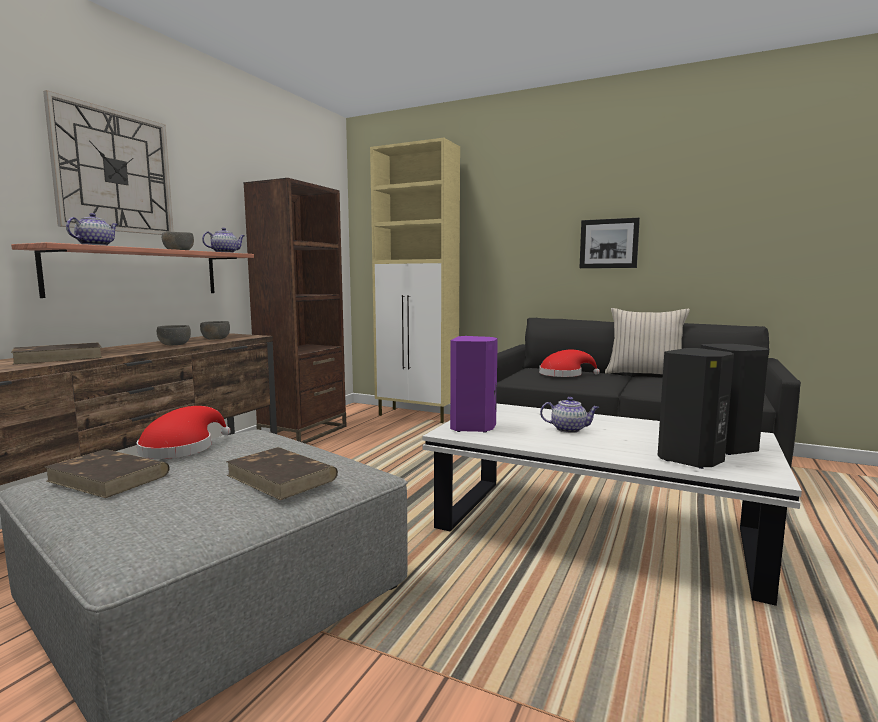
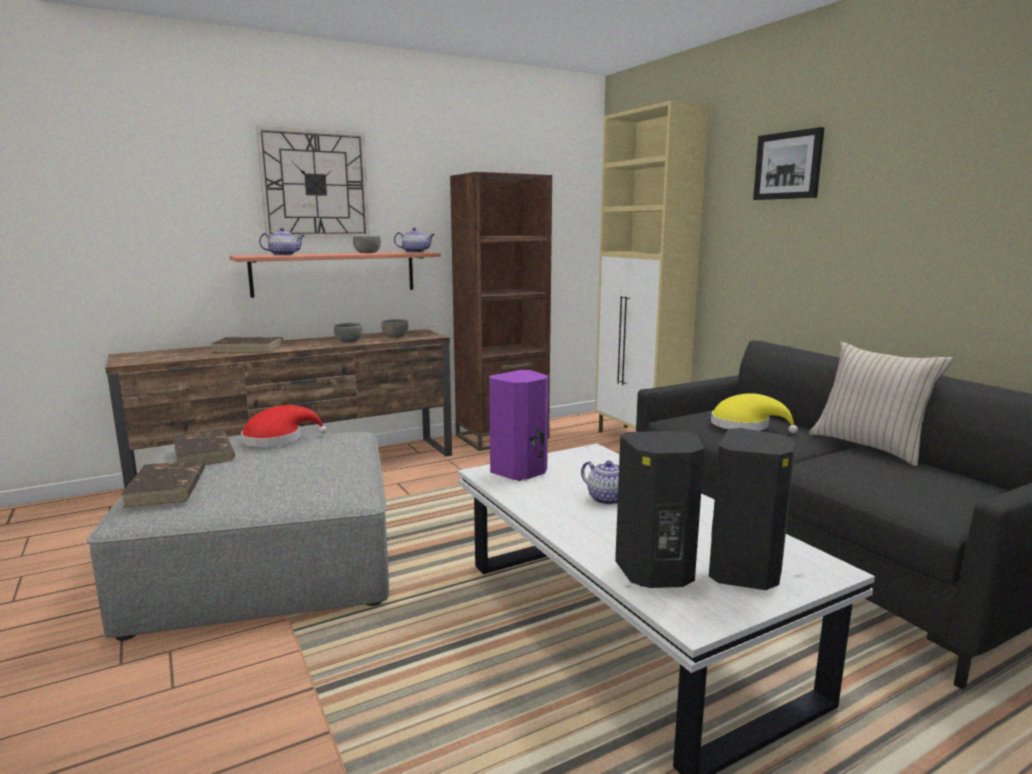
camera: 35 degrees right, 5 degrees up
brown book [226,447,338,500] -> brown book moved to [121,460,205,508]
red hat [539,350,600,377] -> yellow hat [711,393,798,433]
picture [579,218,640,268] -> picture moved to [753,127,825,200]

